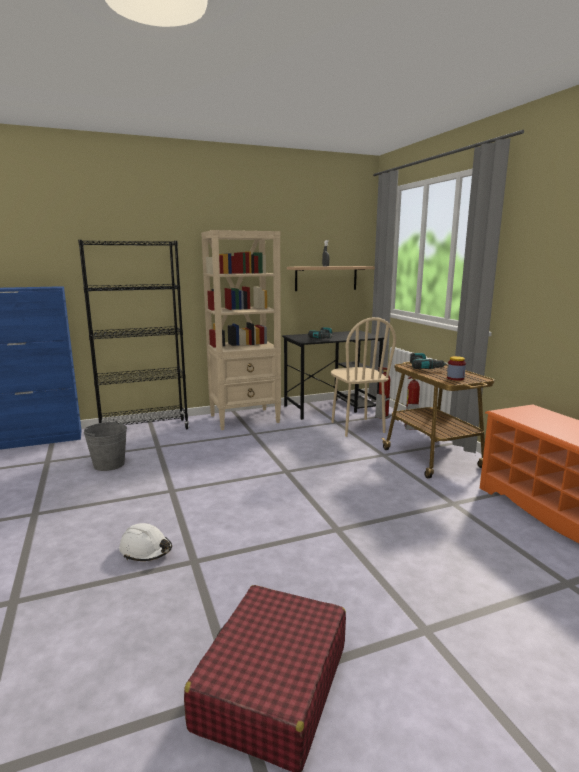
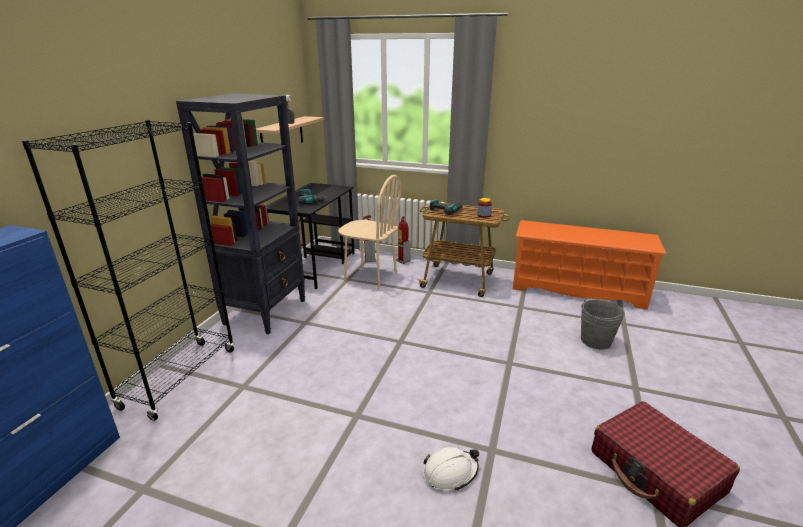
camera: 50 degrees left, 10 degrees up
grey bucket [84,421,127,471] -> grey bucket moved to [581,299,625,349]
beige bookcase [201,230,281,430] -> black bookcase [176,94,305,335]

